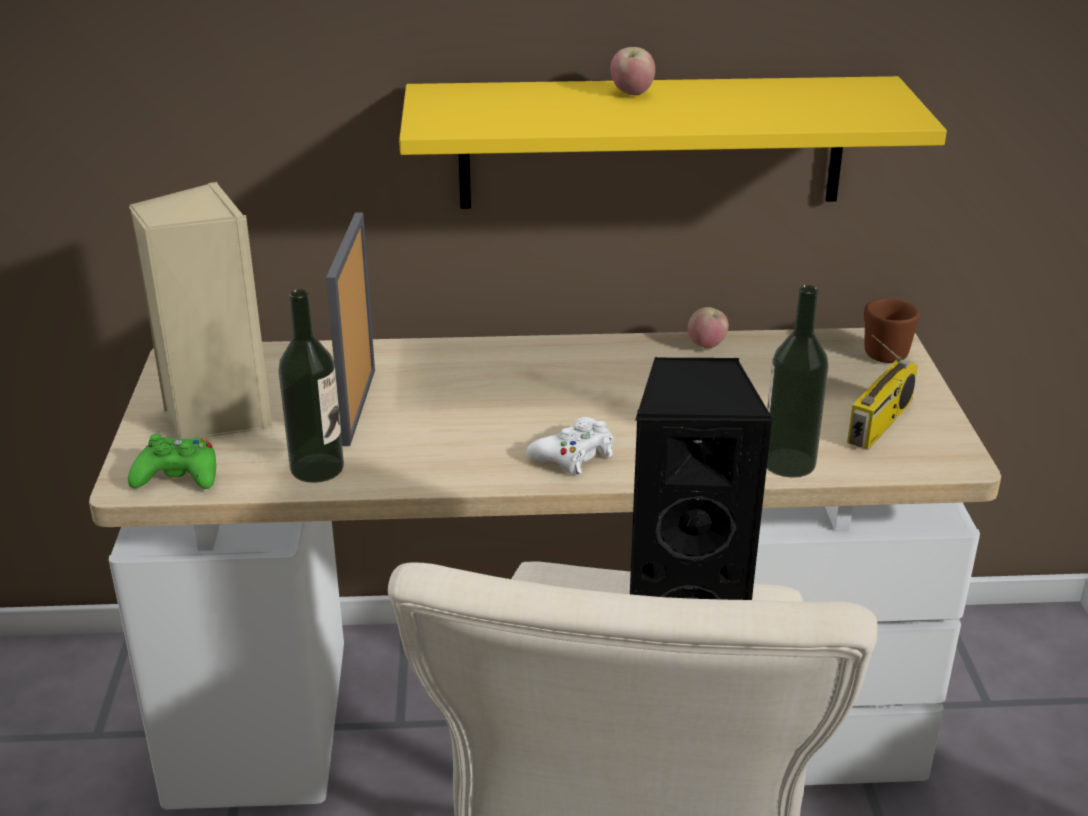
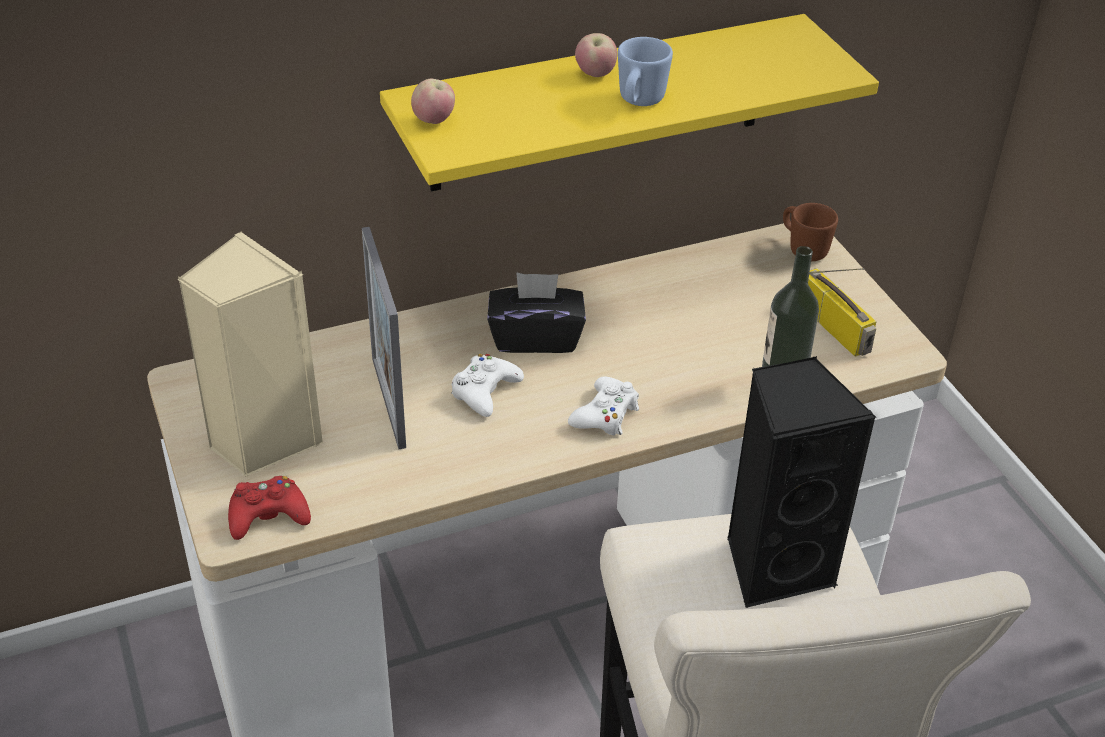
camera: 20 degrees left, 10 degrees up
green game controller [128,434,216,489] -> red game controller [228,476,311,540]
bottle [279,289,344,483] -> none
apple [688,307,729,348] -> apple moved to [411,79,455,124]
radio [847,334,918,450] -> radio turned 45 degrees counterclockwise [808,268,876,357]
none -> white game controller [451,354,524,417]
none -> black tissue box [487,272,586,353]
none -> blue mug [618,37,673,106]

